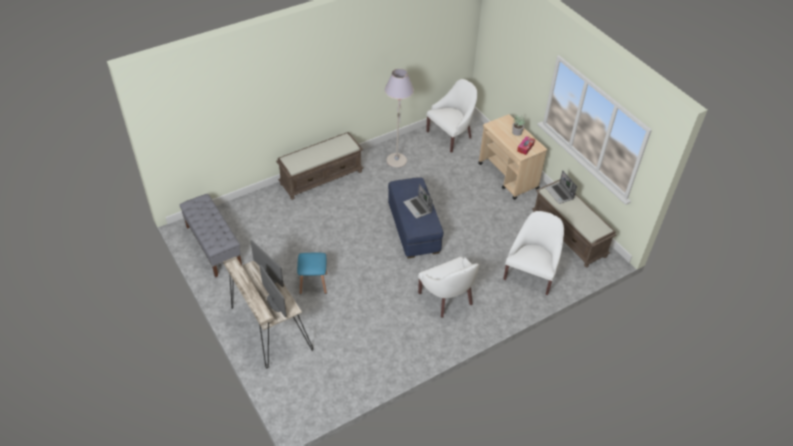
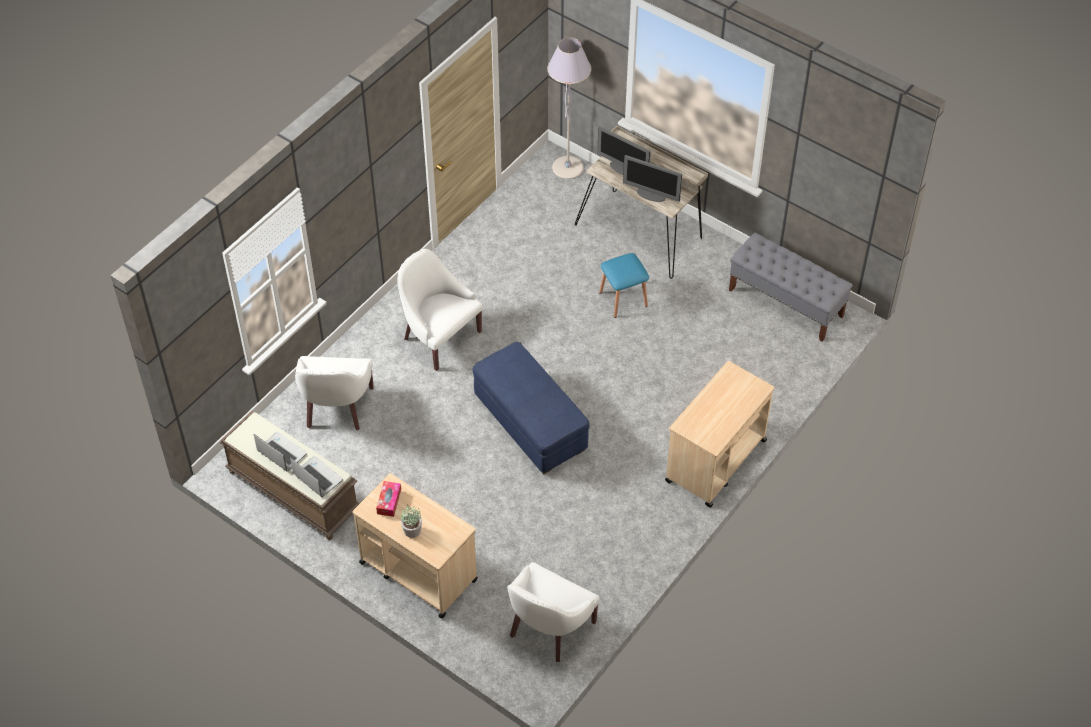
camera: 160 degrees right, 5 degrees up
brown bench [276,132,364,200] -> beige cart [665,361,775,507]
grey floor lamp [384,69,414,168] -> grey floor lamp moved to [547,38,591,179]
laptop [403,184,433,219] -> laptop moved to [254,432,307,471]

